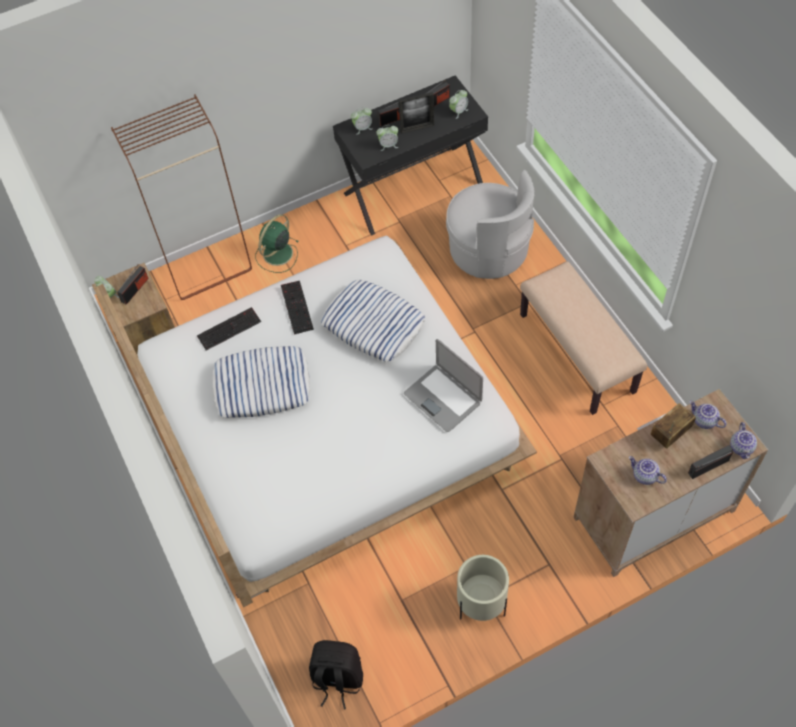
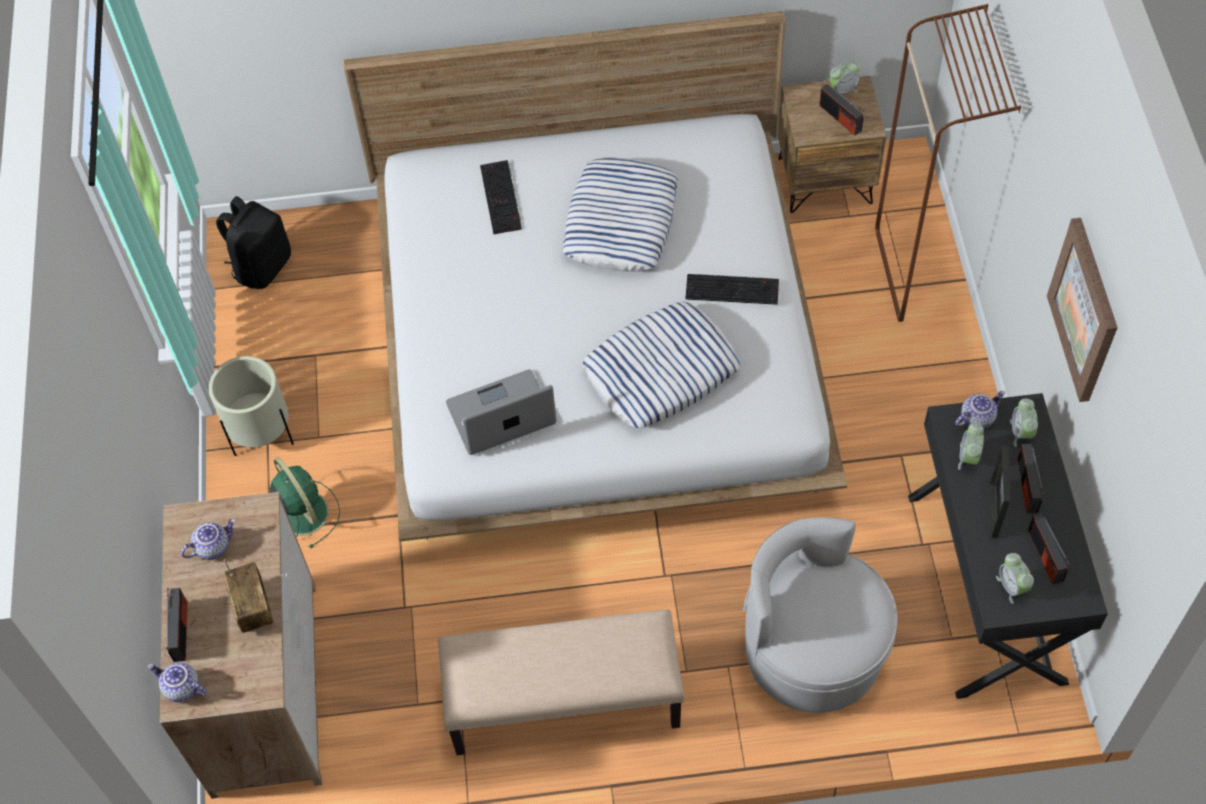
camera: 110 degrees right, 0 degrees up
keyboard [197,307,261,350] -> keyboard moved to [480,160,522,234]
green fan [256,214,298,273] -> green fan moved to [270,457,340,549]
white armchair [446,170,535,279] -> white armchair turned 75 degrees clockwise [743,517,897,713]
teapot [689,401,726,429] -> teapot moved to [955,391,1005,429]
none -> picture [1047,218,1118,402]

